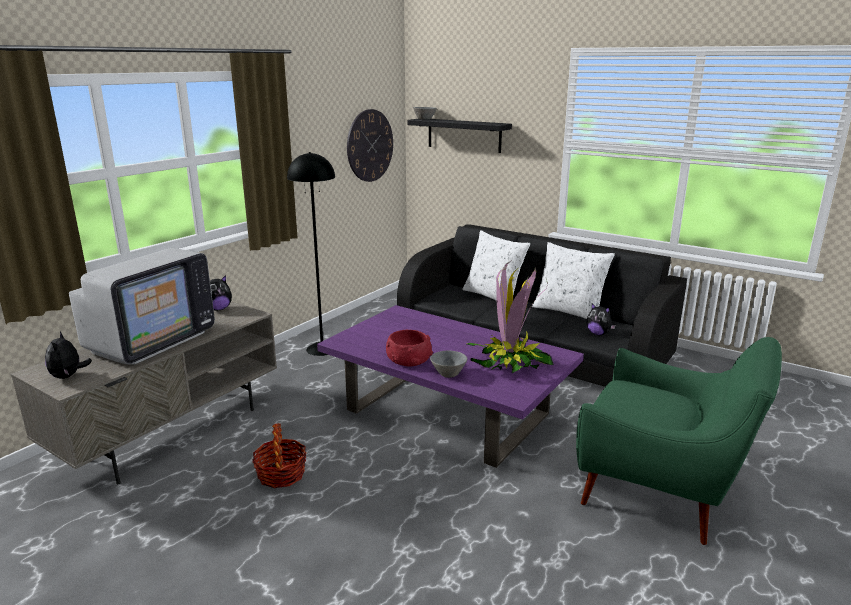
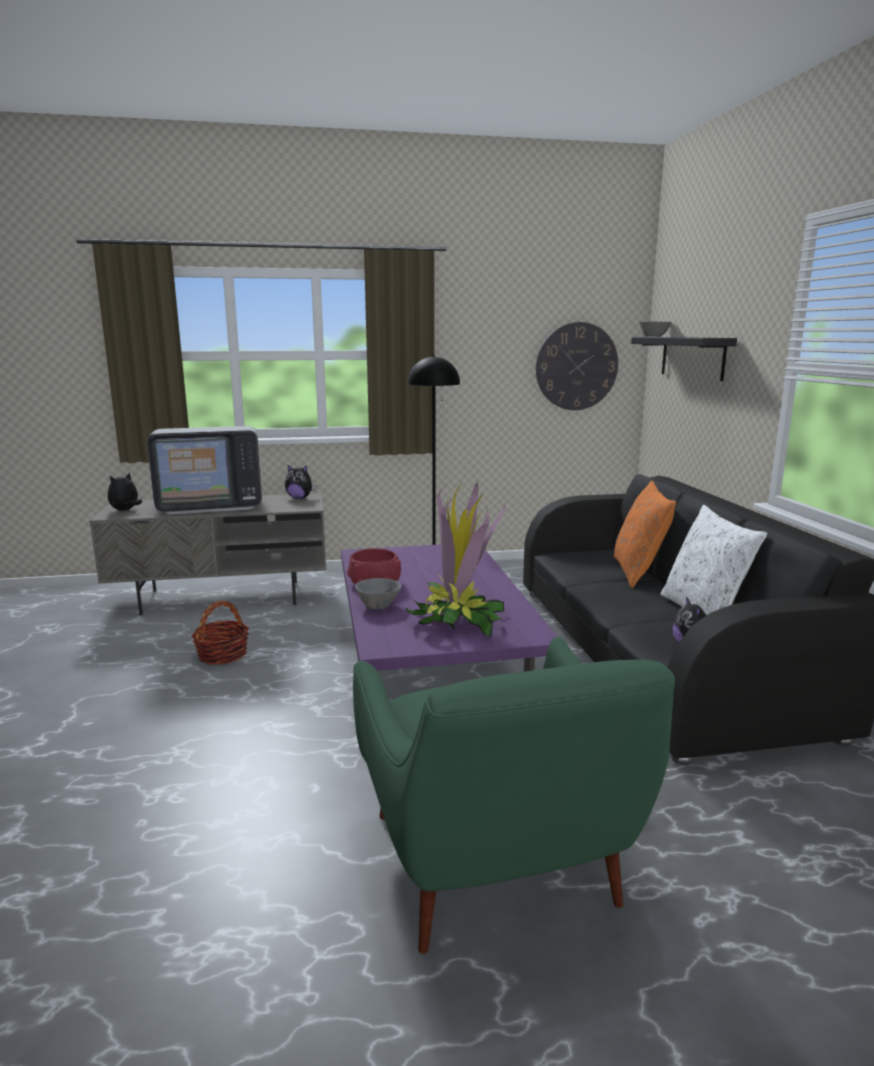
camera: 45 degrees right, 5 degrees down
white pillow [463,230,530,301] -> orange pillow [614,481,676,588]

